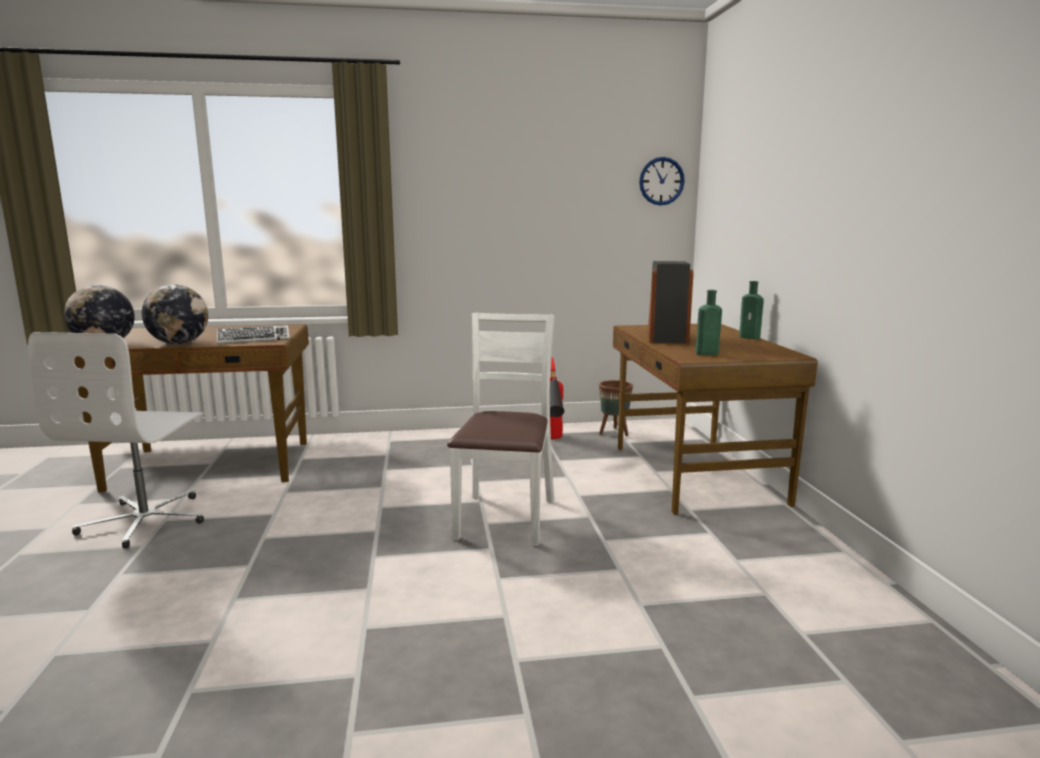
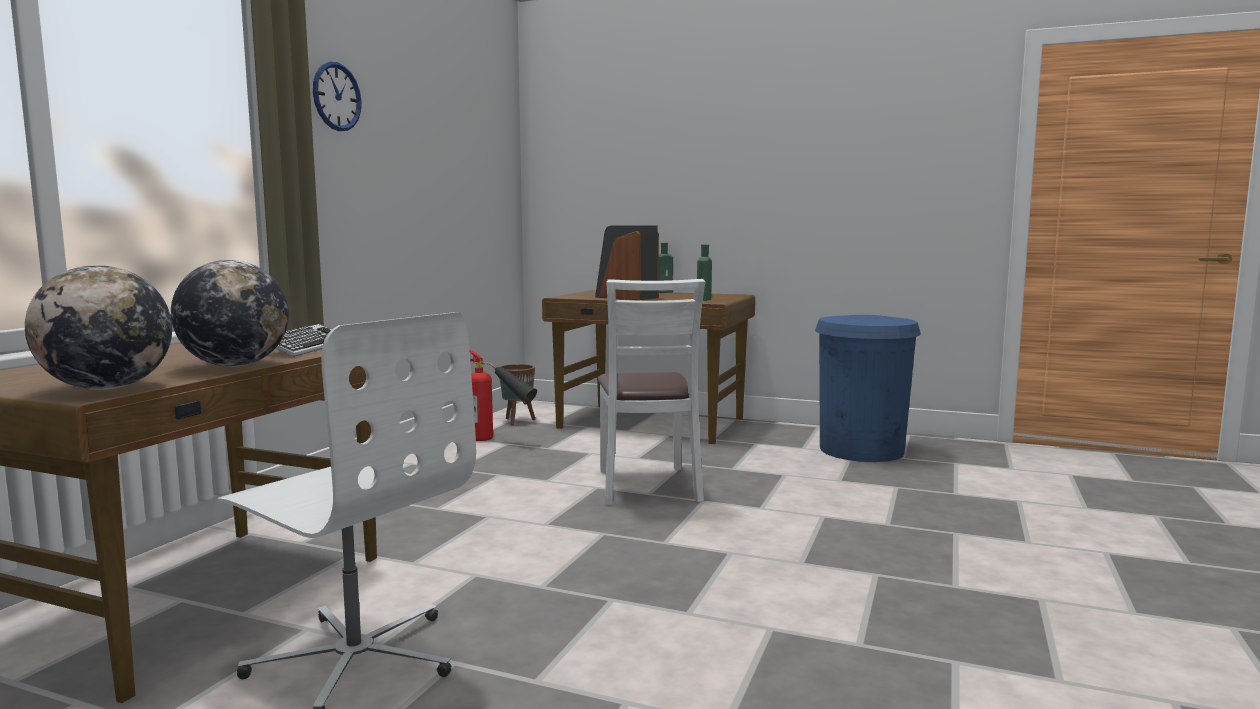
camera: 60 degrees left, 5 degrees down
white chair [447,313,555,546] -> white chair turned 135 degrees counterclockwise [598,279,705,506]
wall clock [639,157,685,206] -> wall clock moved to [313,62,361,131]
none -> blue trash can [815,315,921,462]

